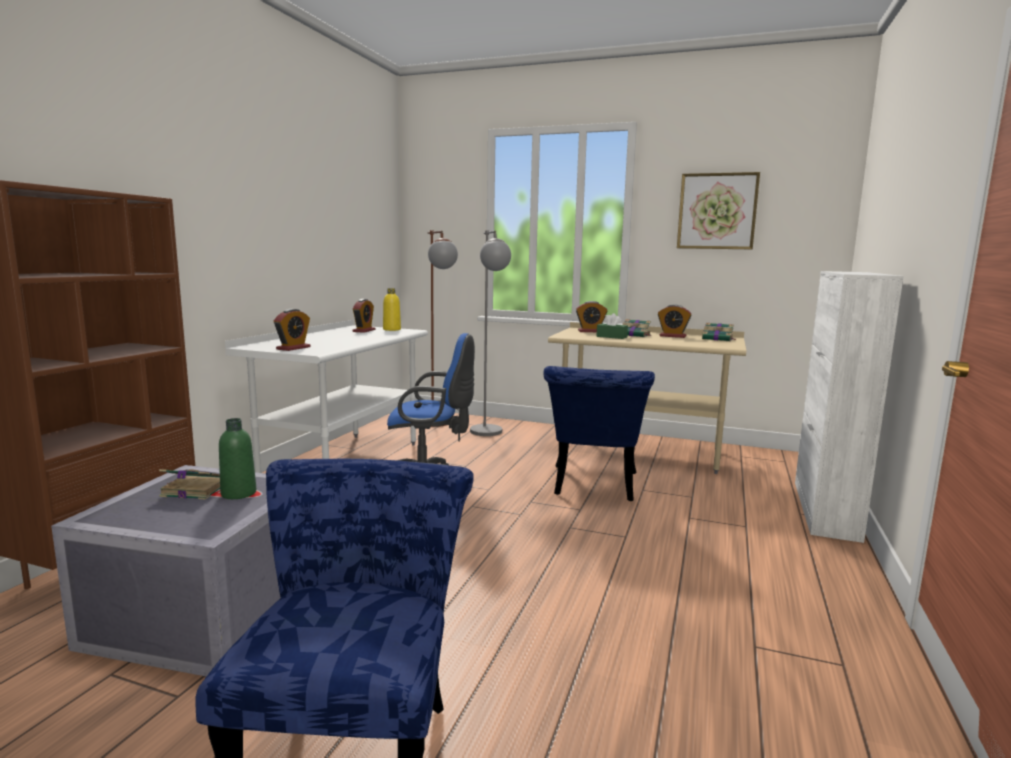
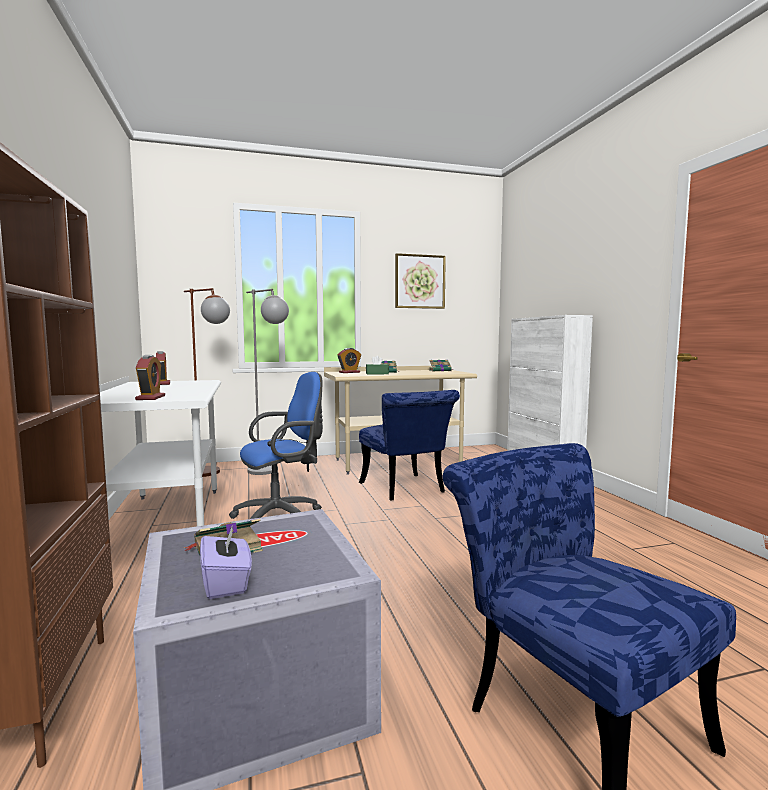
camera: 35 degrees left, 5 degrees down
green bottle [219,418,256,499] -> none
yellow bottle [383,288,401,331] -> none
alarm clock [658,305,692,338] -> none
none -> purple tissue box [200,524,252,599]

